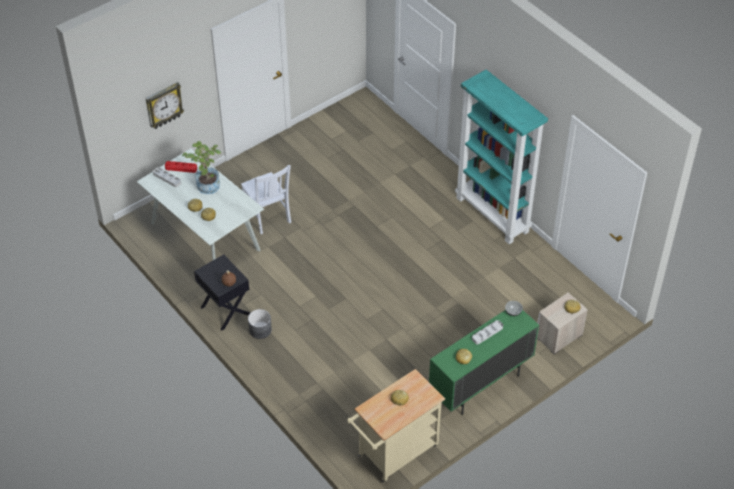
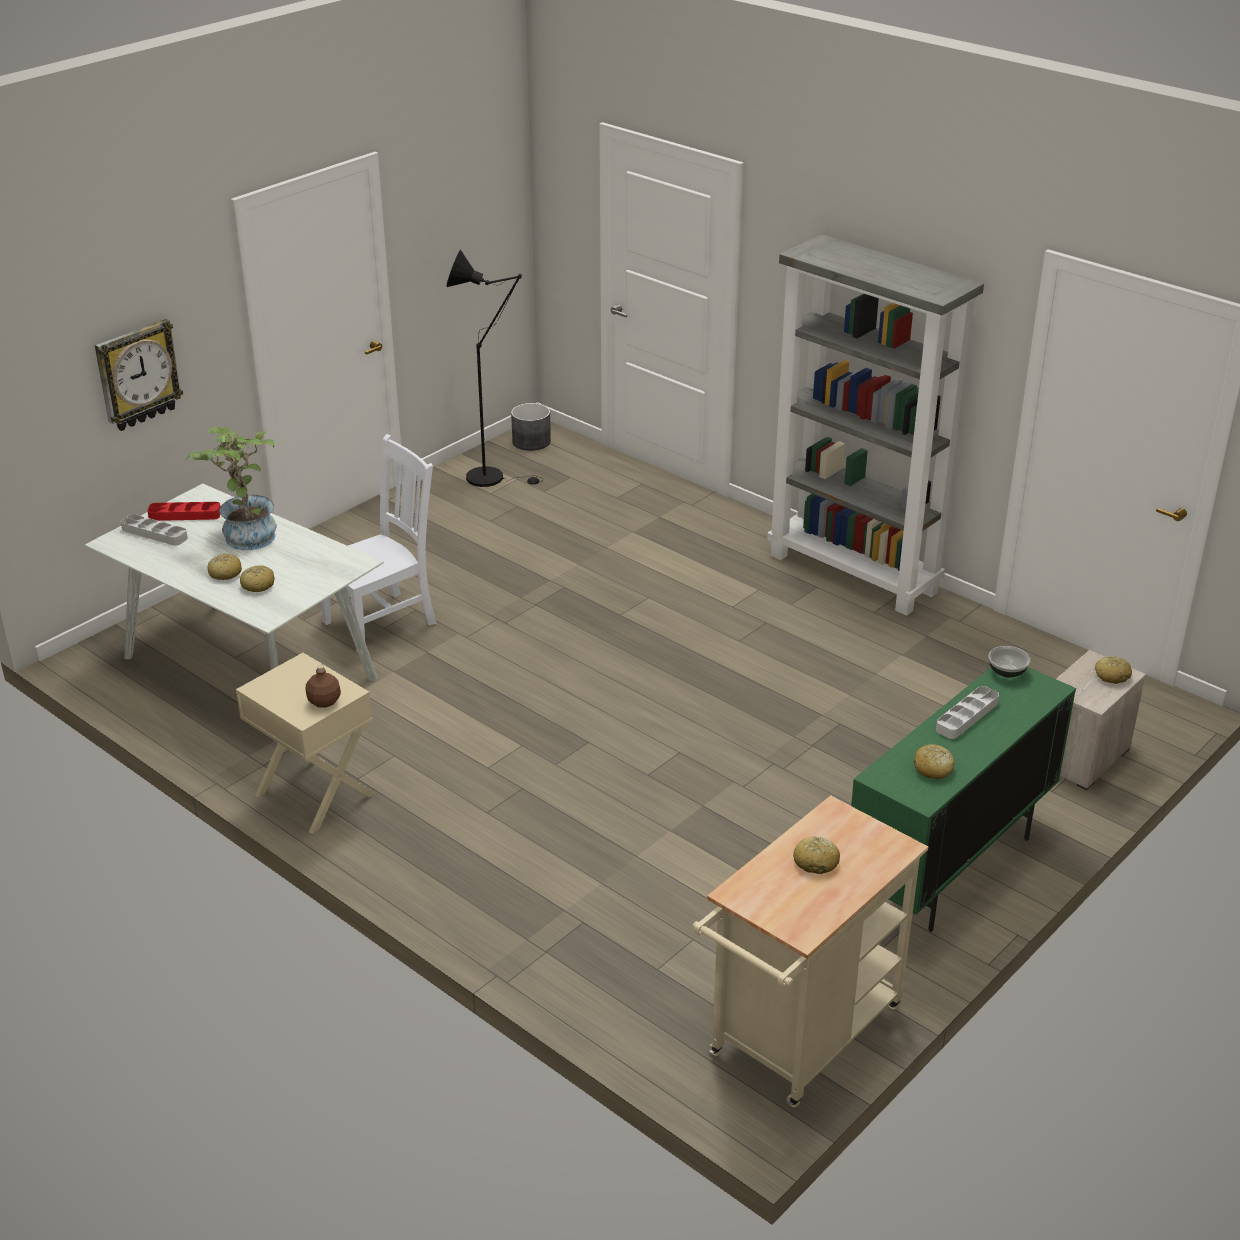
camera: 10 degrees left, 15 degrees down
black nightstand [194,254,250,331] -> beige nightstand [236,653,376,834]
white chair [241,165,291,234] -> white chair turned 90 degrees counterclockwise [320,434,437,652]
grey planter [248,309,272,339] -> grey planter moved to [511,403,551,450]
turquoise bookcase [455,70,548,244] -> grey bookcase [767,234,984,616]
none -> black floor lamp [446,250,544,487]

